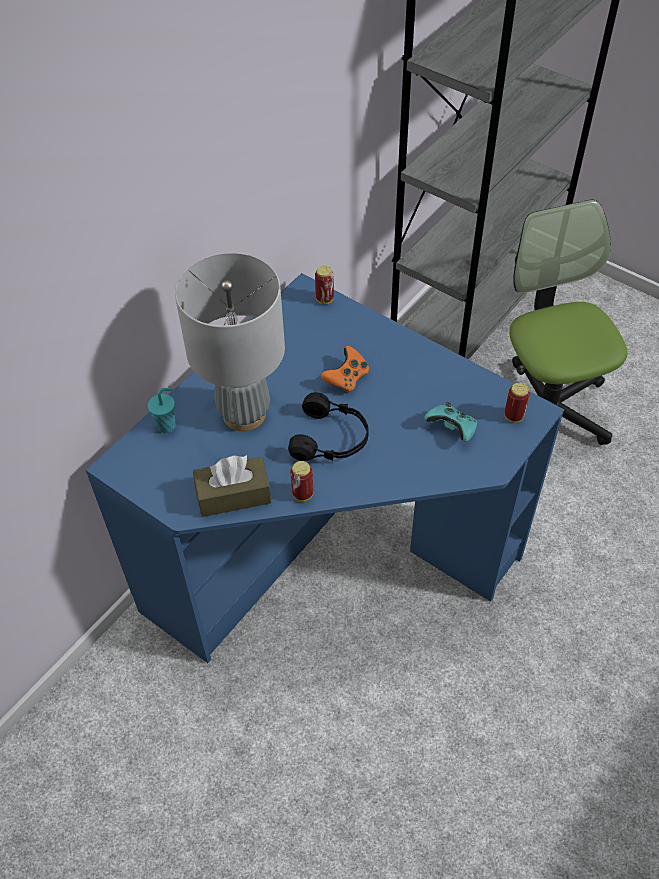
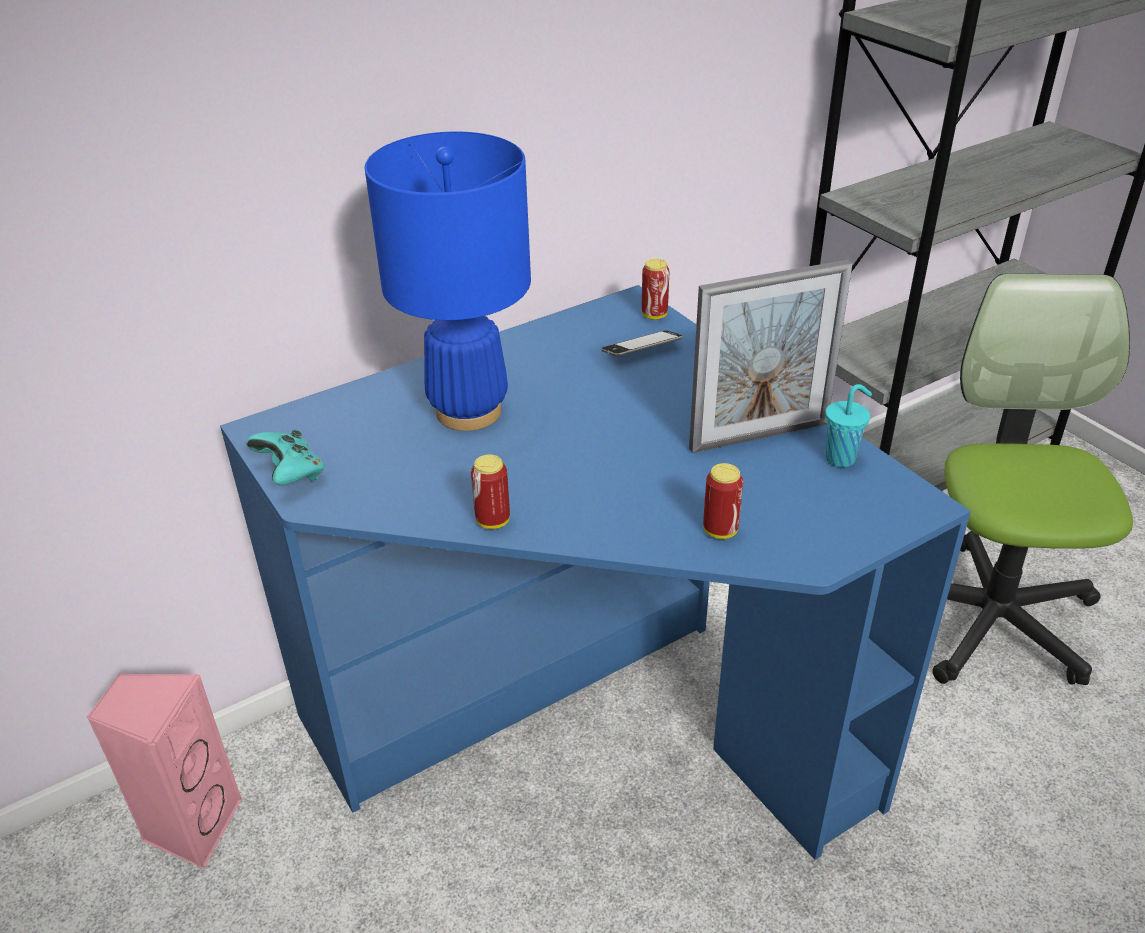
camera: 20 degrees right, 15 degrees down
turquoise cup [148,388,176,433] -> turquoise cup moved to [825,384,872,467]
grey table lamp [175,253,285,431] -> blue table lamp [365,131,531,431]
brown tissue box [193,455,271,517] -> none
black headphones [288,392,369,461] -> none
orange game controller [320,346,369,393] -> none
turquoise game controller [424,402,477,442] -> turquoise game controller moved to [246,430,325,485]
can [505,383,530,423] -> can moved to [703,463,743,539]
none -> pink speaker [86,673,242,869]
none -> phone [601,330,683,357]
none -> picture frame [689,260,853,453]

